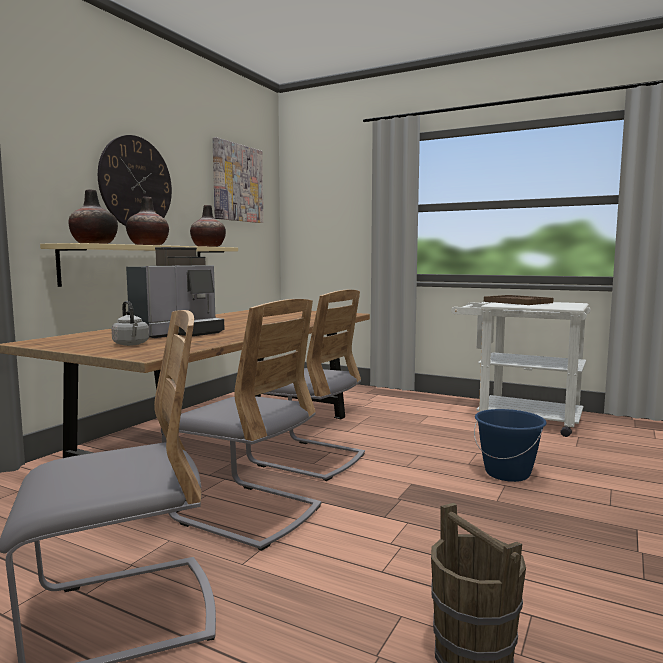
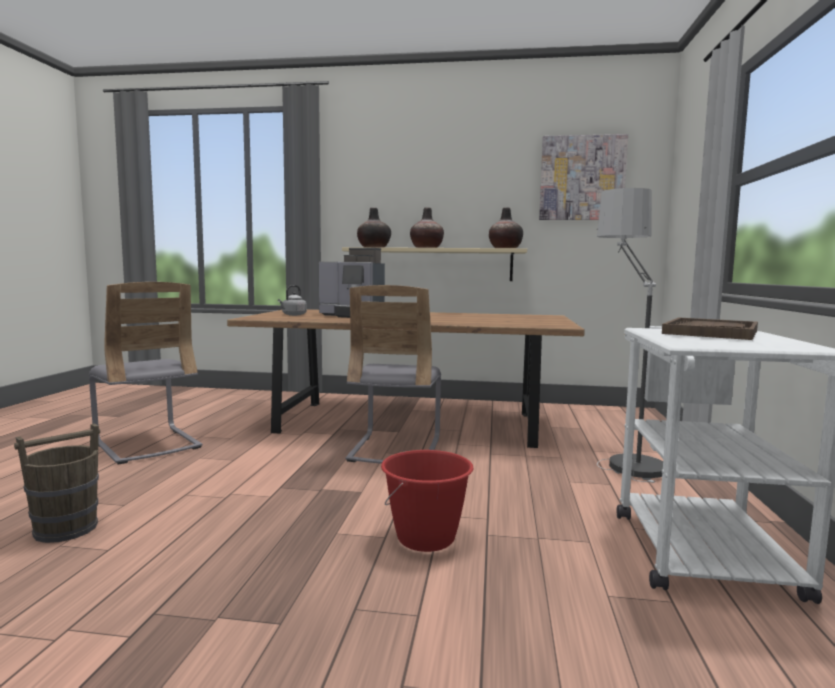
camera: 70 degrees right, 0 degrees up
wall clock [98,135,172,226] -> none
grey chair [161,299,321,551] -> none
blue bucket [474,409,547,482] -> red bucket [381,450,474,552]
none -> floor lamp [597,188,663,483]

